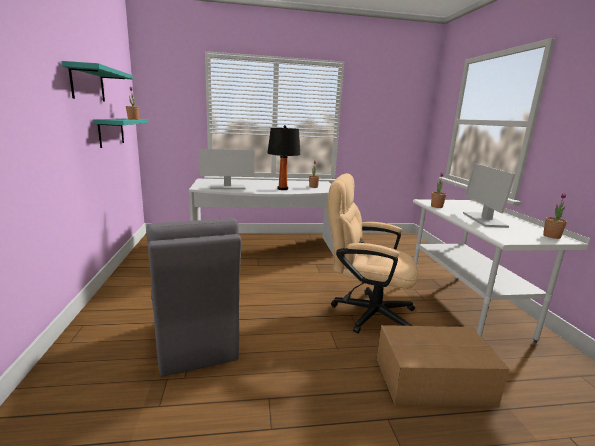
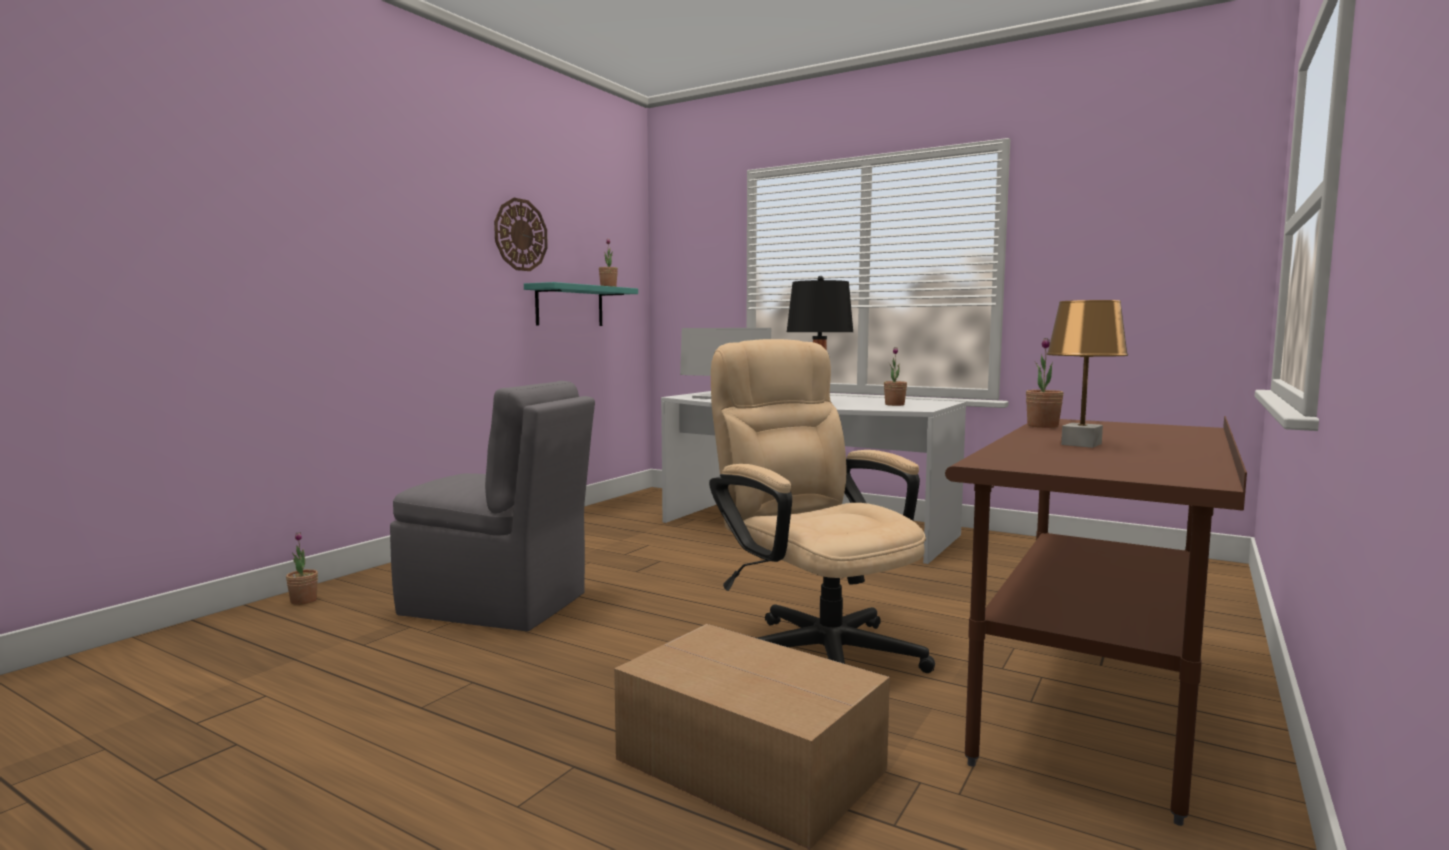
camera: 40 degrees right, 10 degrees down
turquoise shelf [62,61,133,101] -> wall clock [494,198,548,271]
grey chair [146,218,241,377] -> grey chair turned 90 degrees counterclockwise [390,381,595,631]
white desk [413,199,590,343] -> brown desk [945,416,1247,826]
monitor [463,163,516,228] -> brown table lamp [1047,300,1128,448]
potted plant [543,193,567,239] -> potted plant moved to [286,532,318,605]

